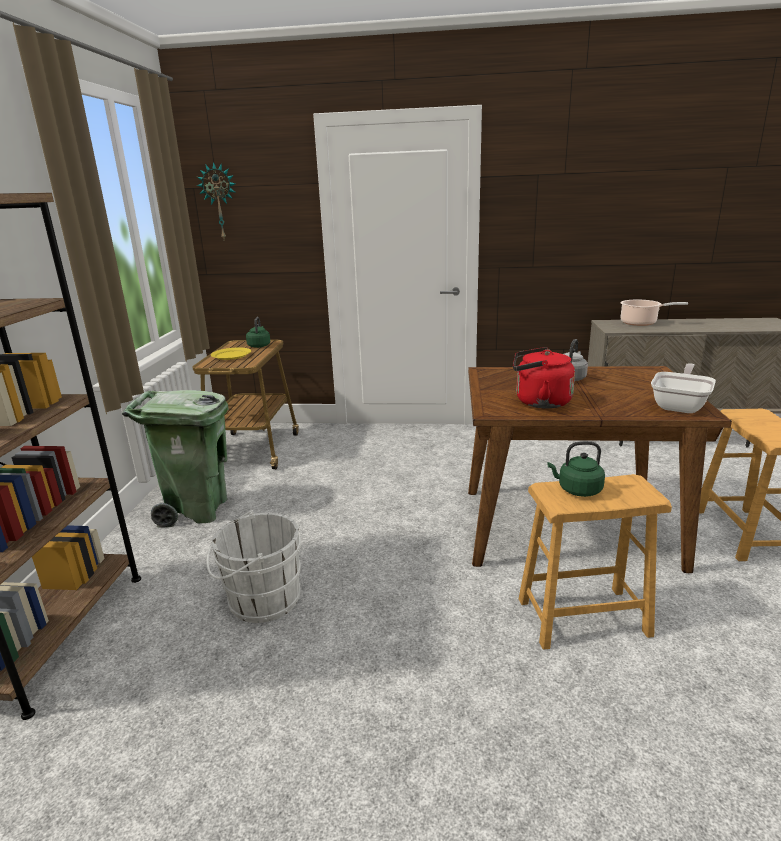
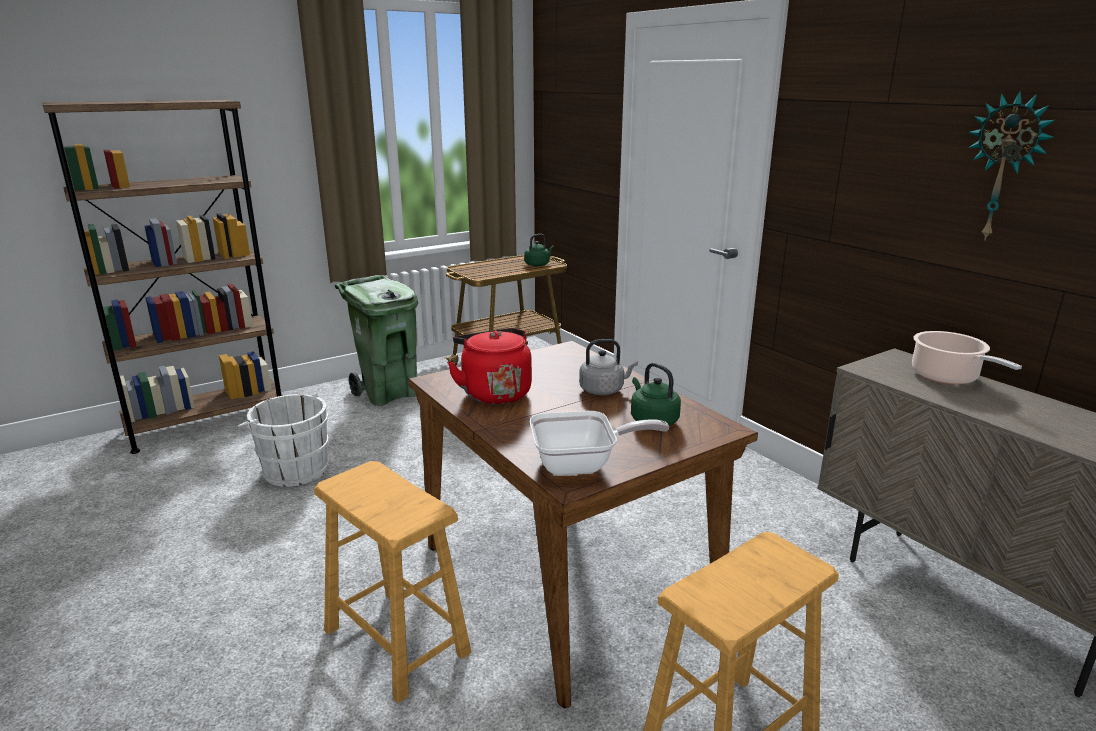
camera: 50 degrees right, 0 degrees up
wall clock [197,162,235,239] -> wall clock moved to [968,90,1055,241]
yellow plate [211,347,251,360] -> none
green kettle [547,441,605,497] -> green kettle moved to [631,363,681,426]

